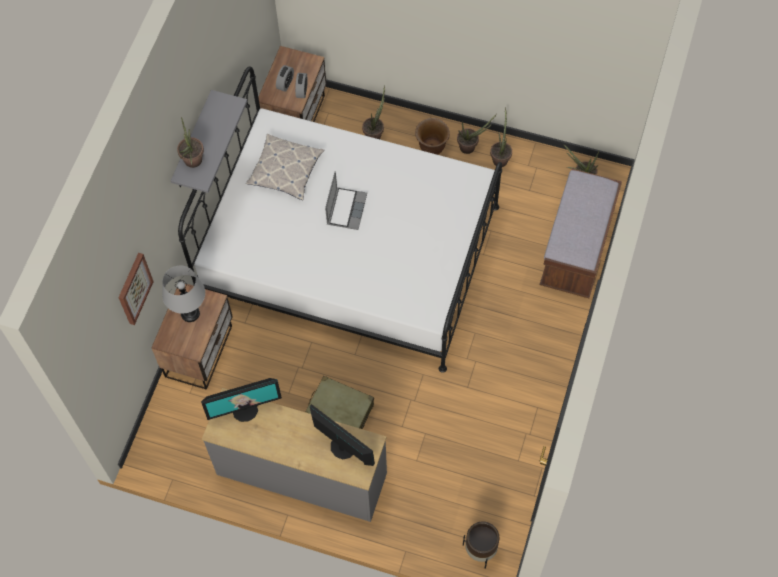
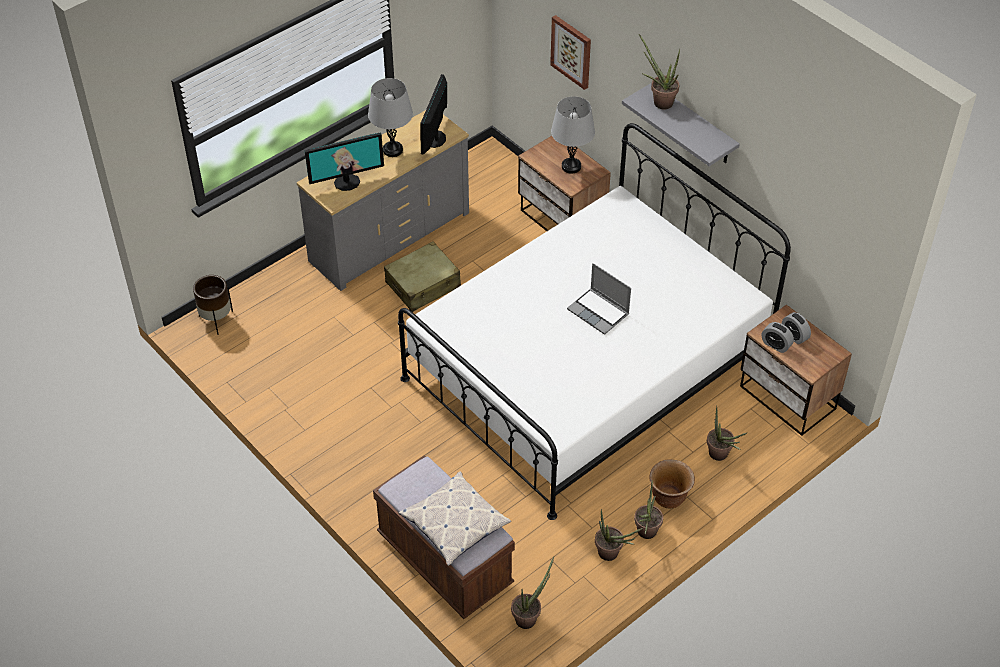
camera: 120 degrees right, 15 degrees down
pillow [246,134,324,200] -> pillow moved to [399,471,511,566]
none -> grey table lamp [368,78,413,157]

